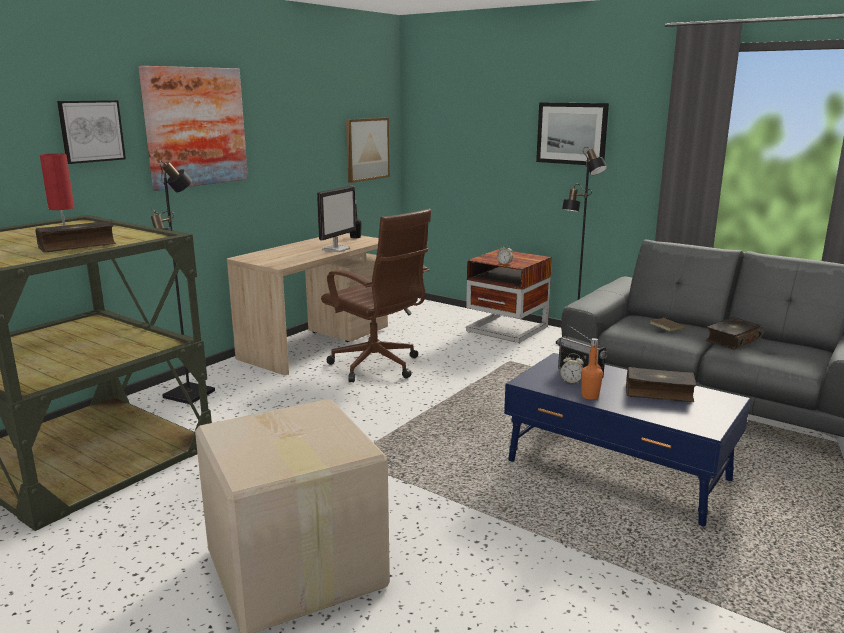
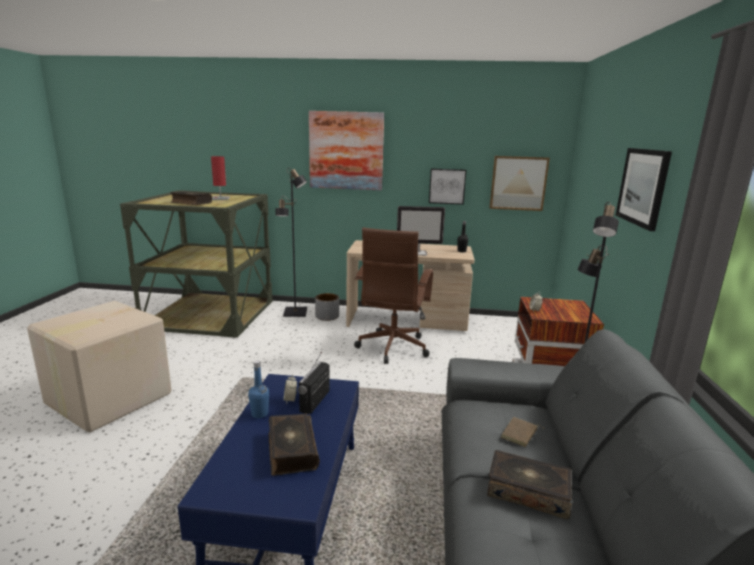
camera: 60 degrees right, 0 degrees up
picture [57,100,126,164] -> picture moved to [429,168,466,205]
orange bottle [581,338,603,400] -> blue bottle [248,360,269,418]
none -> grey planter [315,293,339,321]

